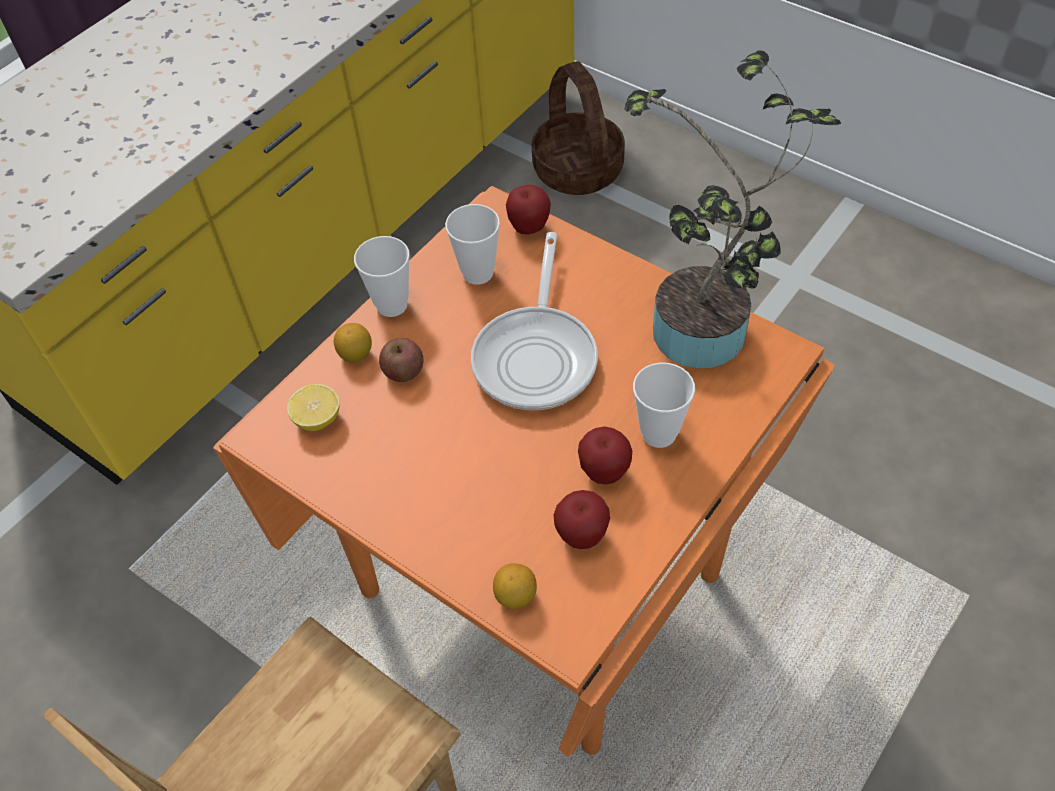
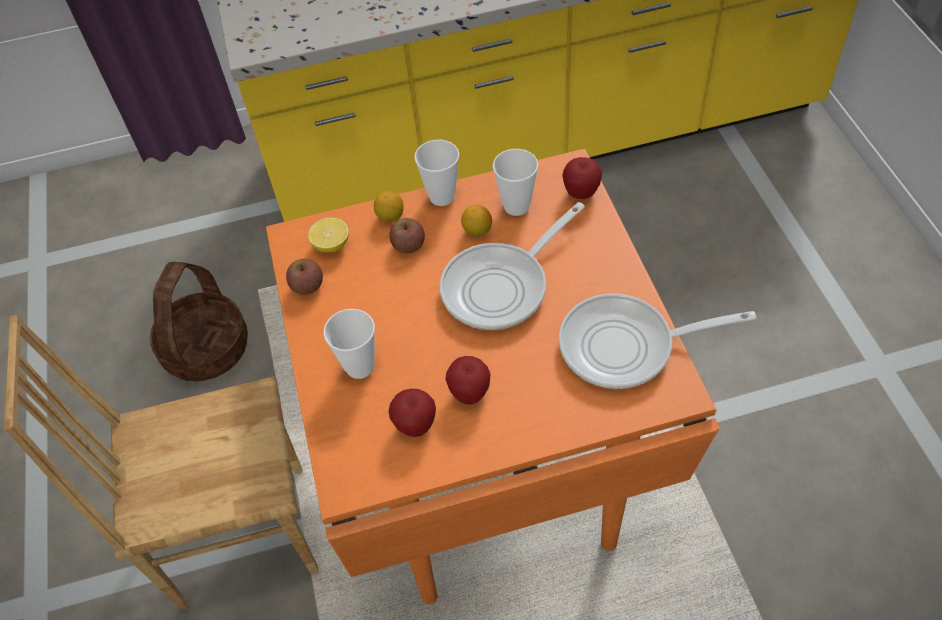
camera: 40 degrees right, 0 degrees up
lemon [493,563,537,609] -> lemon moved to [461,205,492,237]
basket [532,61,625,195] -> basket moved to [150,262,248,382]
potted plant [624,50,841,368] -> frying pan [559,294,757,389]
cup [633,363,695,448] -> cup moved to [323,309,375,379]
none -> apple [286,259,323,295]

